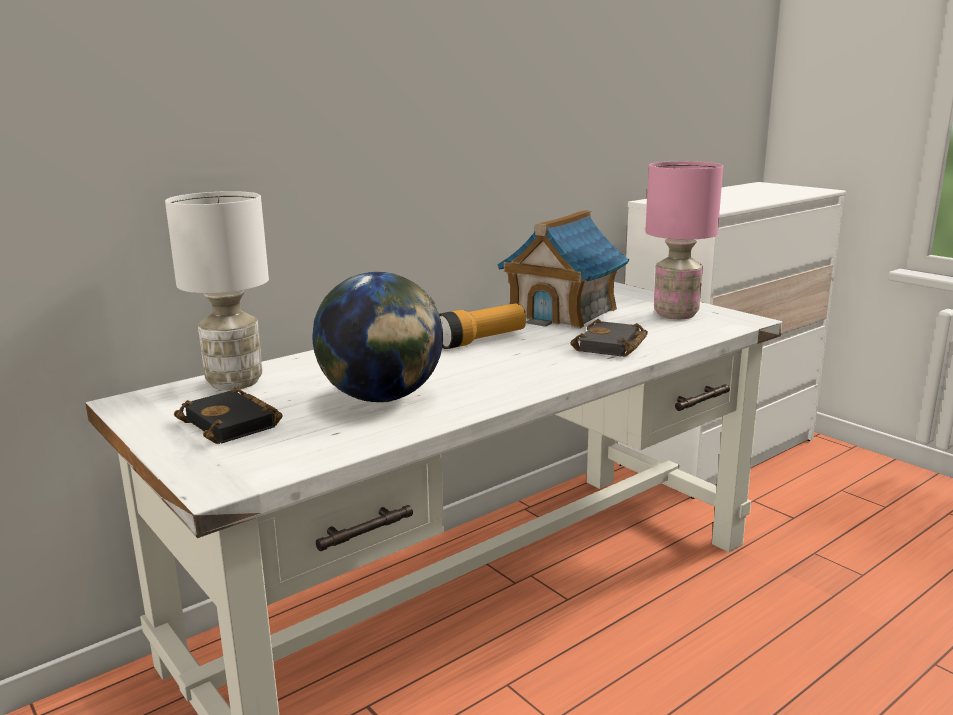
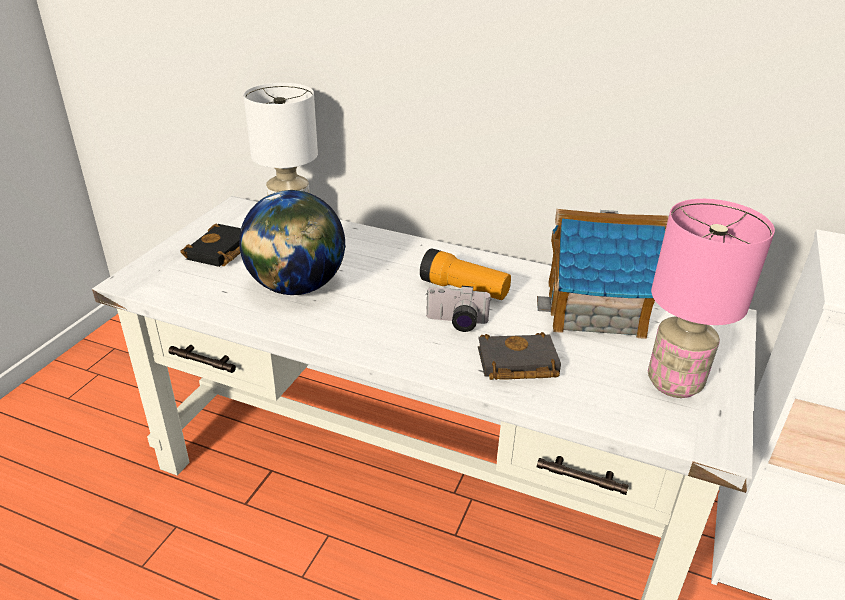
camera: 60 degrees right, 15 degrees up
none -> camera [426,286,492,332]

